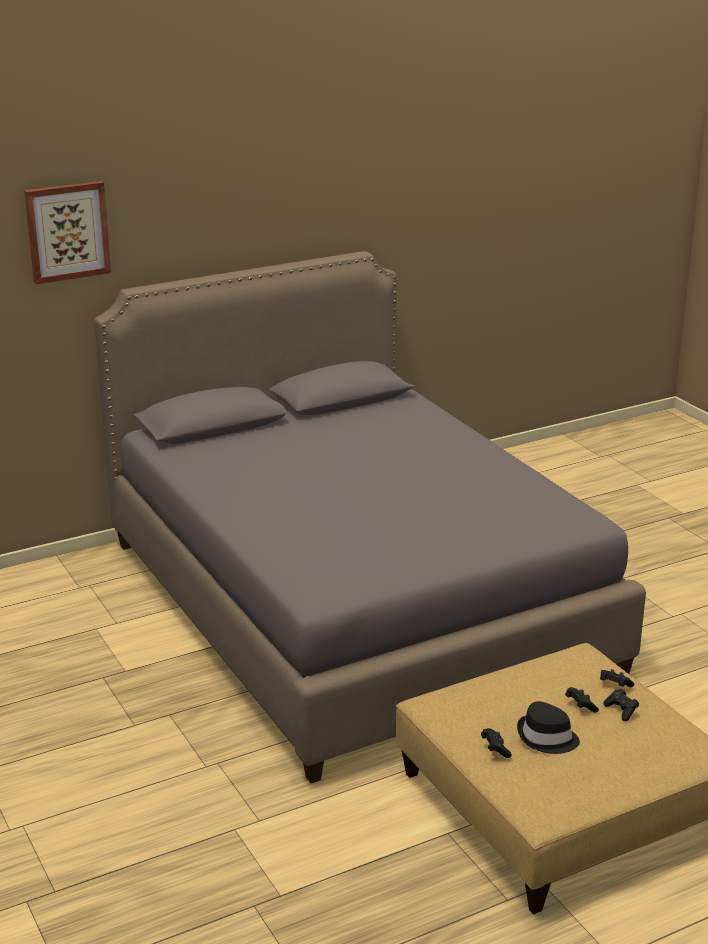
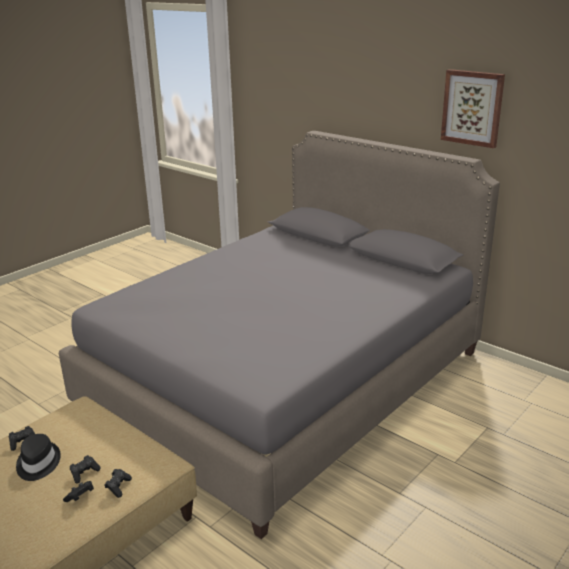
camera: 70 degrees right, 0 degrees up
picture [24,181,111,284] -> picture moved to [441,69,505,148]

